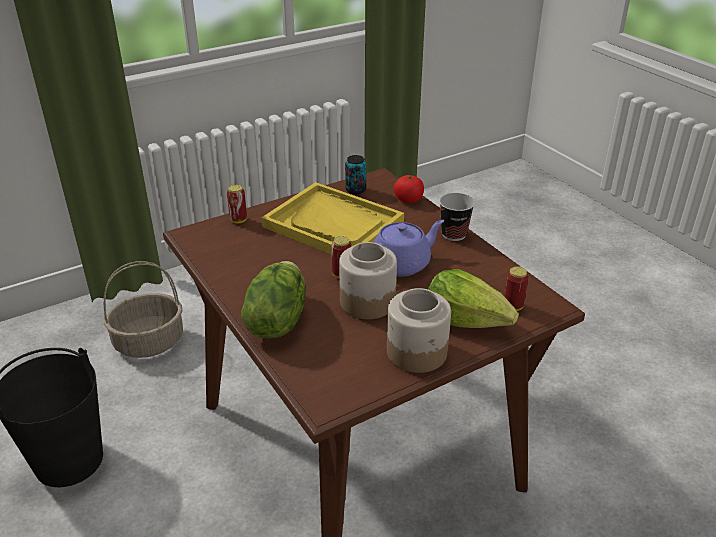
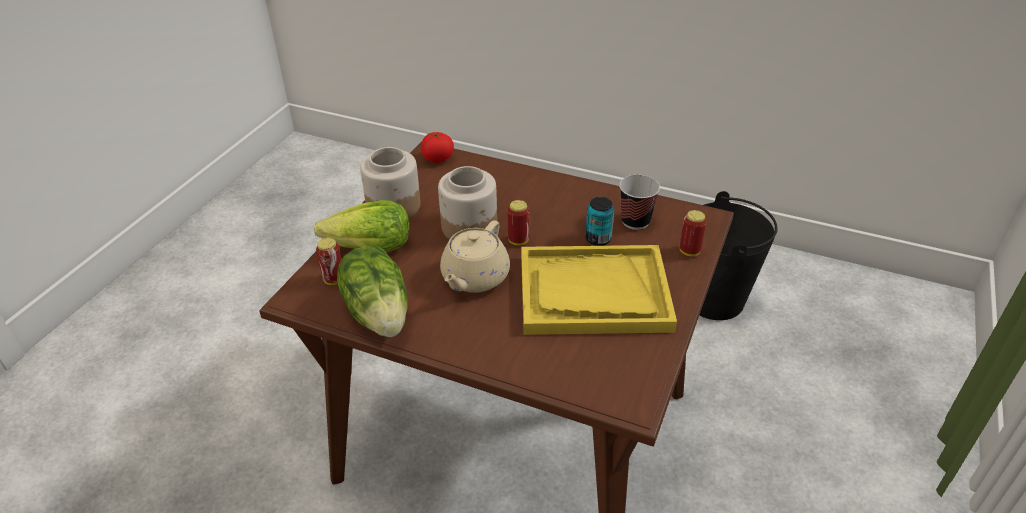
camera: 145 degrees right, 5 degrees up
basket [104,261,183,358] -> none
lettuce [241,261,306,339] -> lettuce moved to [337,246,408,337]
can [345,155,366,195] -> can moved to [585,197,614,246]
purple teapot [374,220,445,276] -> beige teapot [440,220,510,293]
tomato [394,175,424,203] -> tomato moved to [421,132,454,163]
cup [439,193,475,241] -> cup moved to [619,175,660,230]

